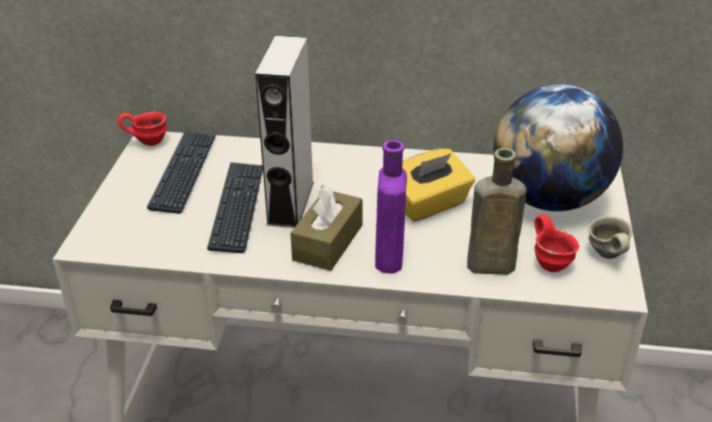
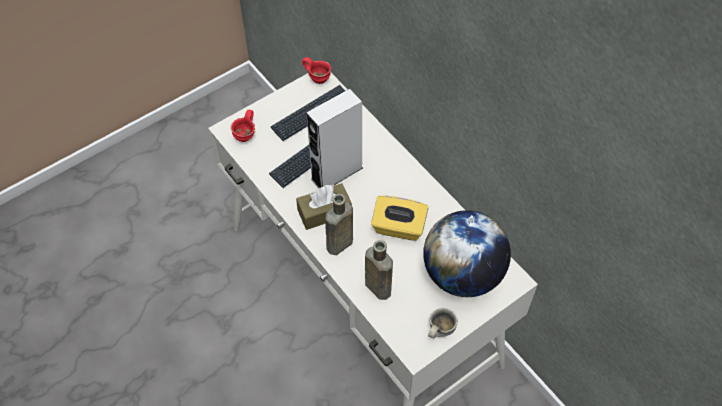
camera: 45 degrees right, 20 degrees up
purple bottle [375,140,407,274] -> brown bottle [325,194,353,255]
red mug [534,214,580,272] -> red mug moved to [230,110,255,142]

